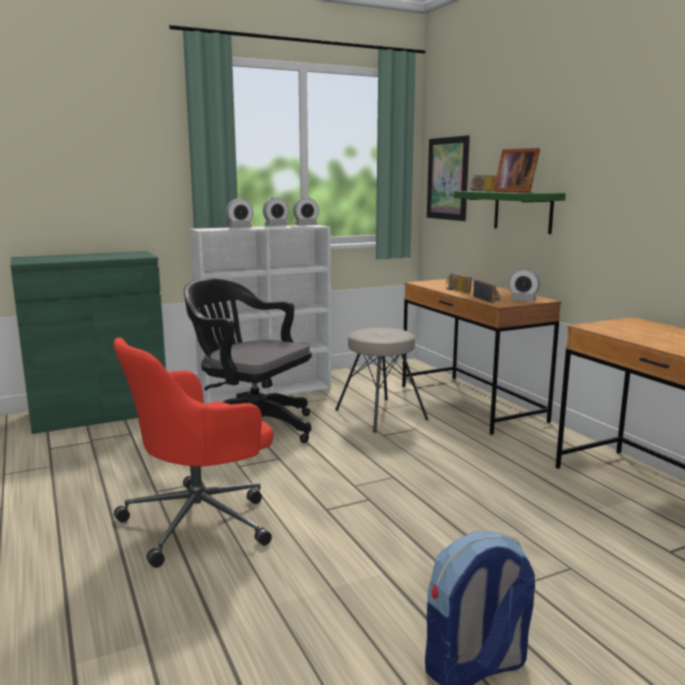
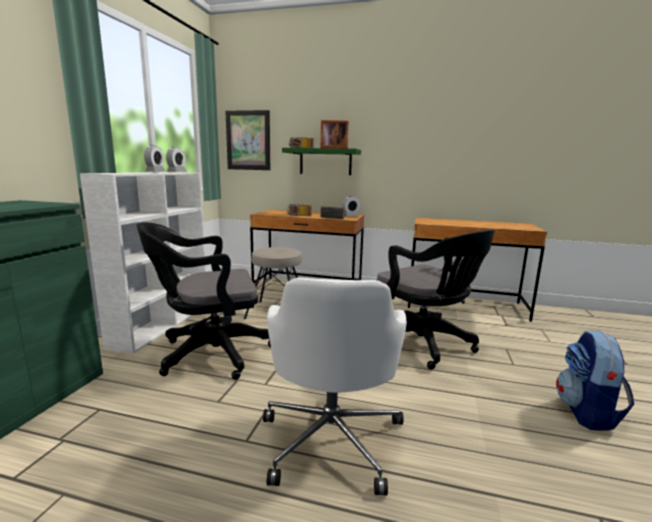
camera: 50 degrees left, 0 degrees up
red office chair [113,338,273,568] -> white office chair [263,278,407,496]
alarm clock [226,198,253,228] -> none
none -> black office chair [376,230,495,370]

